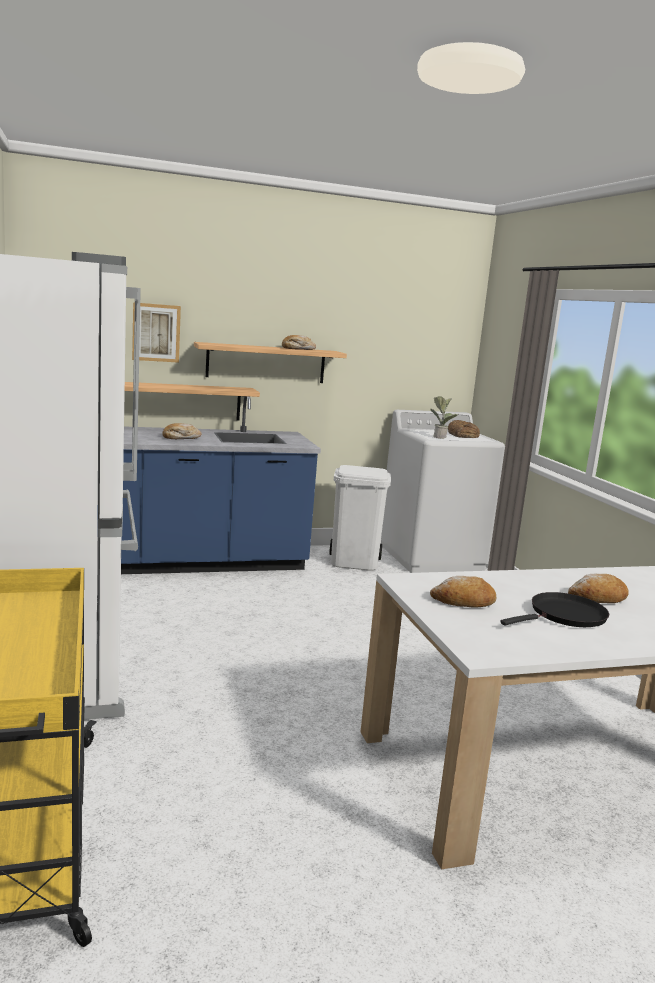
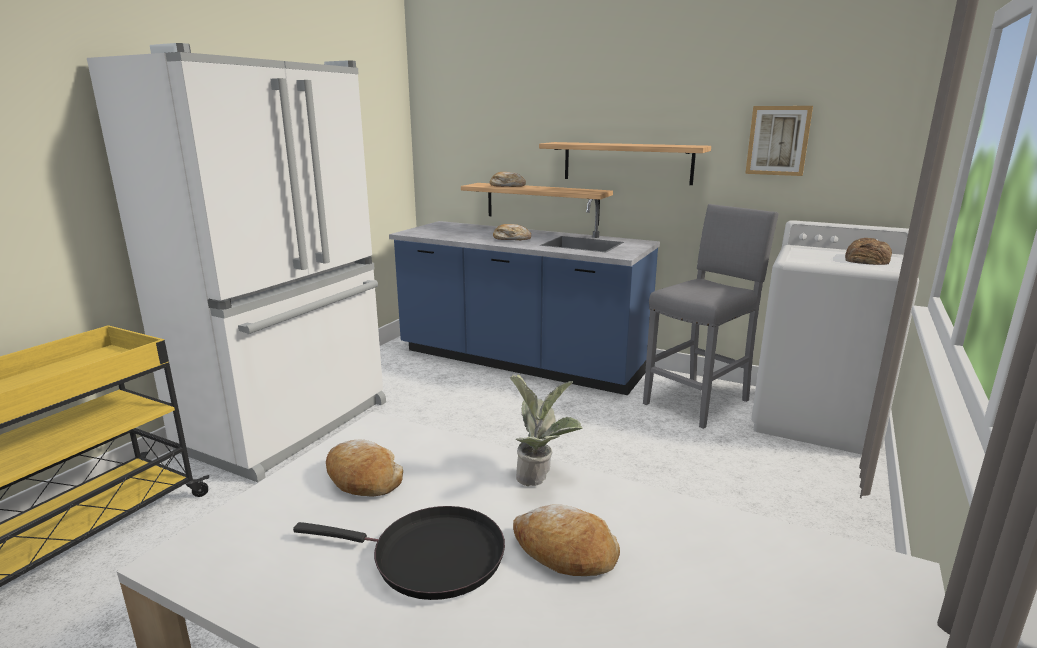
camera: 45 degrees right, 5 degrees up
picture [132,302,181,363] -> picture moved to [745,106,813,176]
bread [282,335,316,350] -> bread moved to [490,172,526,187]
white trash can [329,465,391,571] -> grey stool [643,204,779,429]
potted plant [430,396,459,439] -> potted plant moved to [510,374,583,486]

